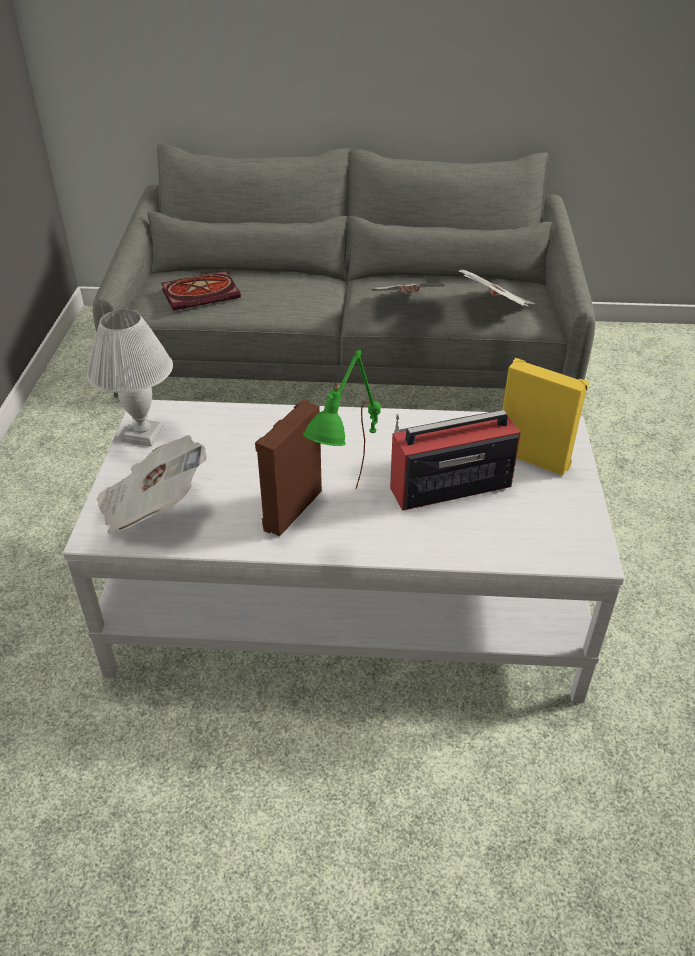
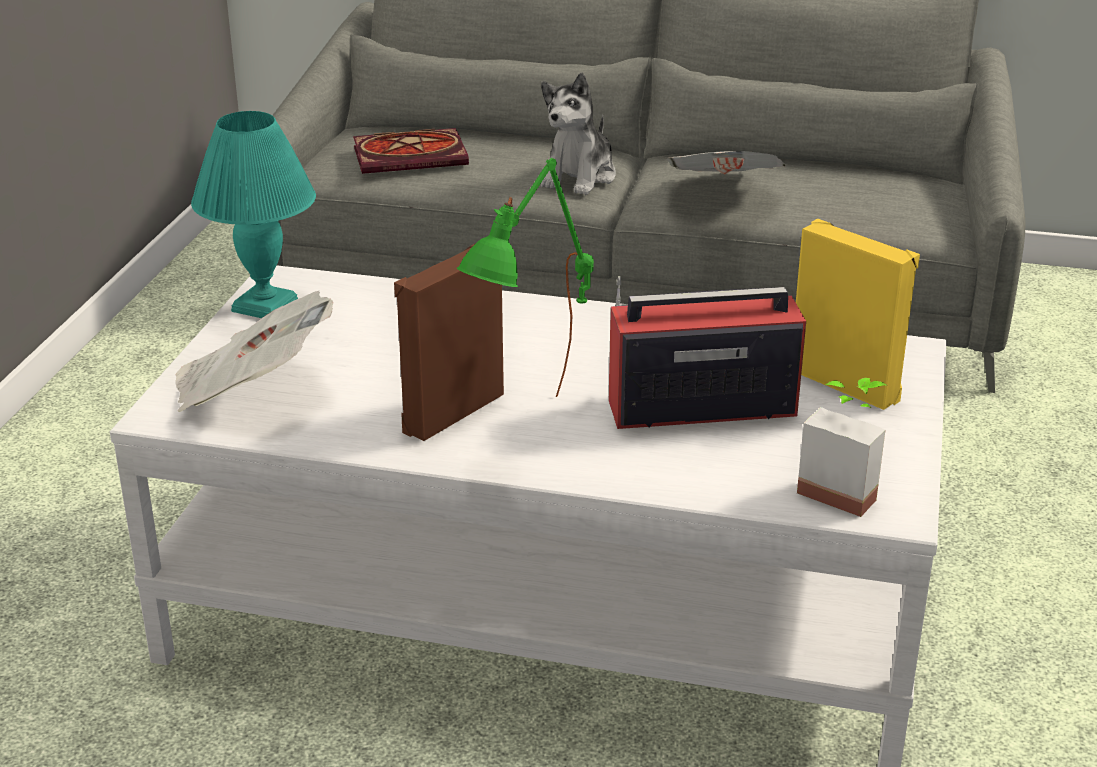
camera: 10 degrees right, 10 degrees down
white table lamp [87,309,173,446] -> turquoise table lamp [191,111,316,318]
newspaper [459,270,535,306] -> none
none -> plush toy [540,73,616,195]
none -> potted plant [797,378,887,517]

